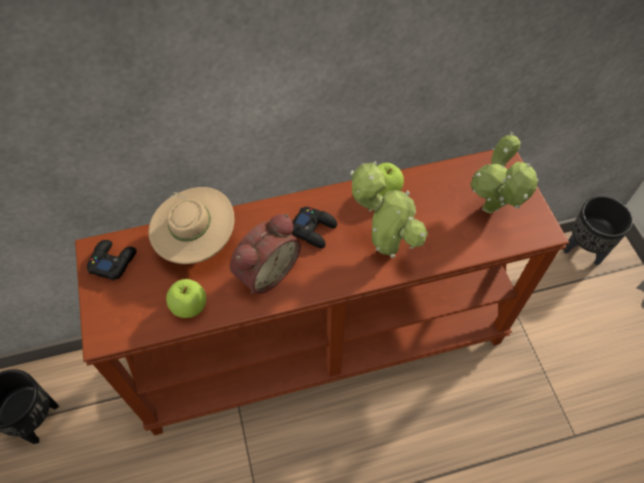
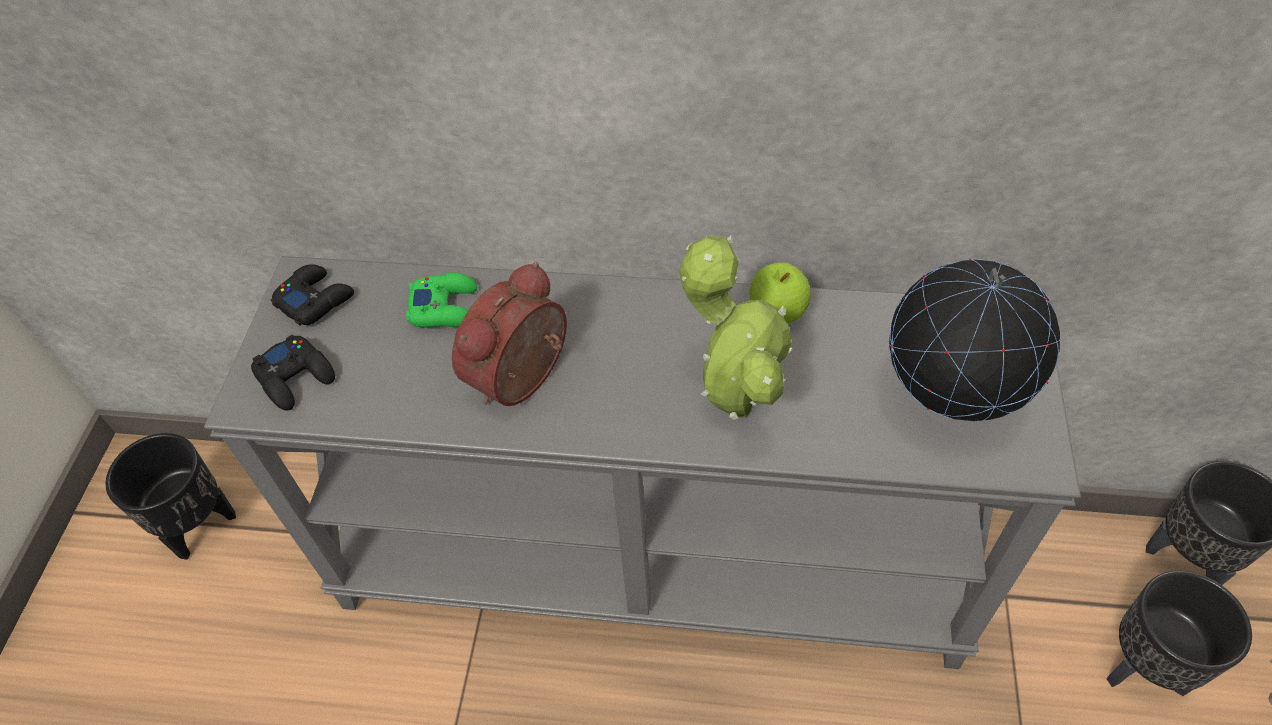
camera: 25 degrees right, 5 degrees down
brown console table [75,150,569,435] -> grey console table [204,256,1081,669]
beige hat [148,187,235,264] -> green game controller [406,273,477,327]
apple [166,279,206,318] -> none
alarm clock [230,214,301,294] -> alarm clock turned 150 degrees clockwise [452,262,567,406]
black game controller [292,207,337,248] -> black game controller moved to [251,335,335,411]
potted plant [470,132,538,213] -> globe [889,259,1060,421]
none -> black planter [1106,571,1252,696]

